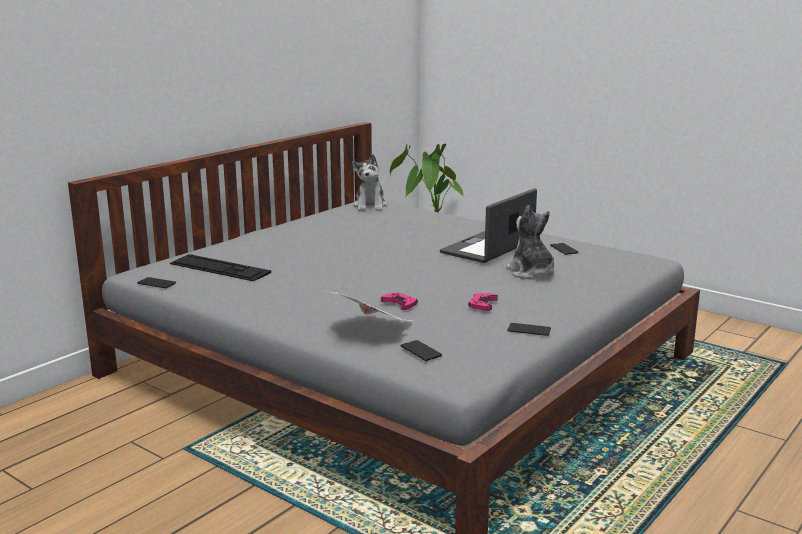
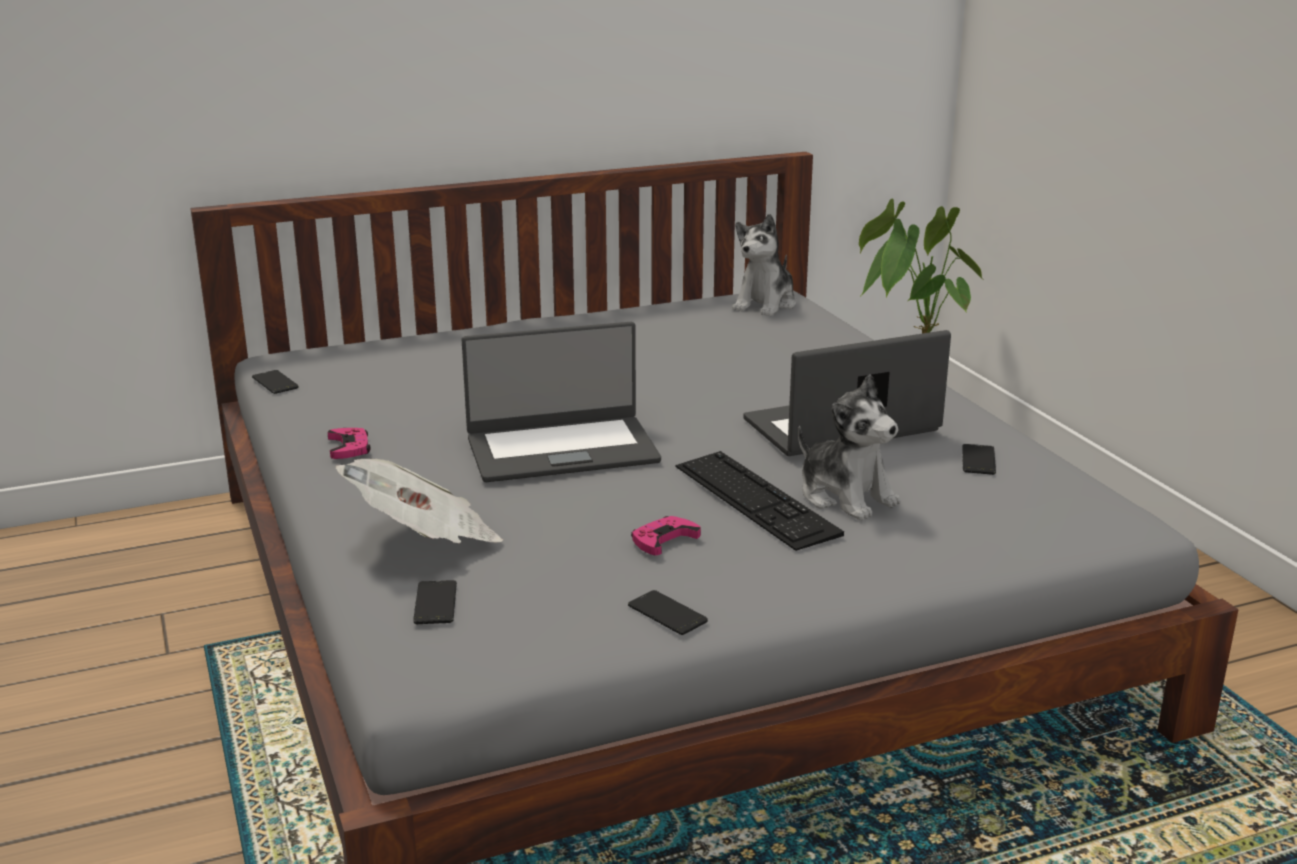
camera: 30 degrees right, 5 degrees up
keyboard [170,254,271,281] -> keyboard moved to [676,451,844,551]
pink game controller [381,292,418,310] -> pink game controller moved to [328,428,371,459]
plush toy [506,205,554,279] -> plush toy turned 135 degrees clockwise [798,374,901,521]
none -> laptop [462,322,661,482]

